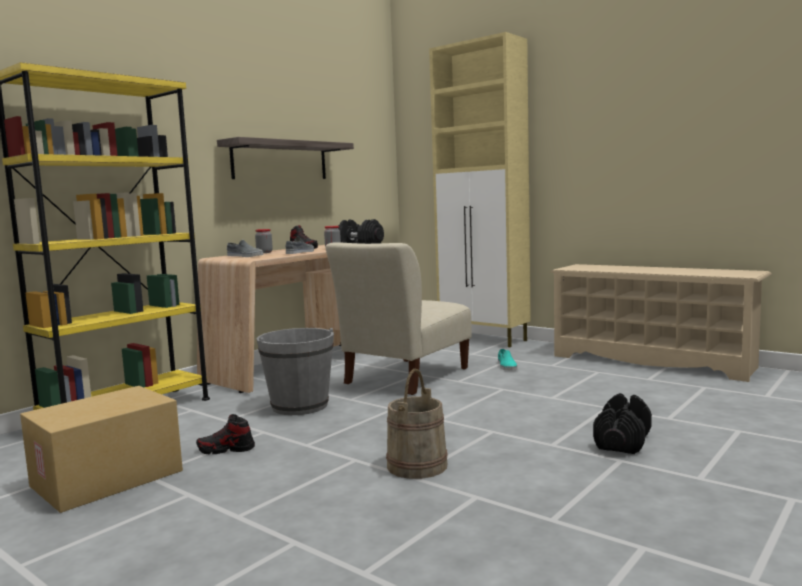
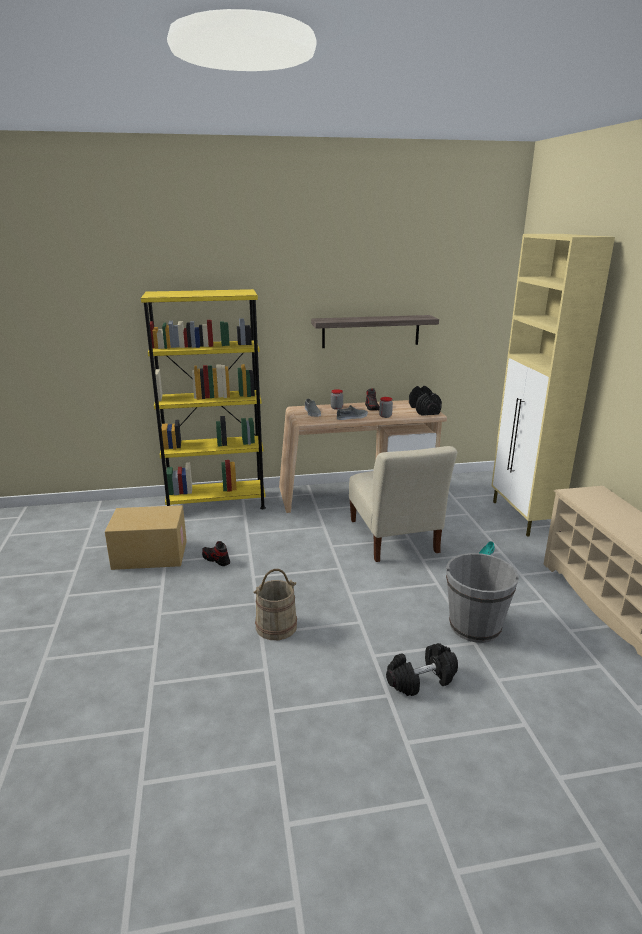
camera: 40 degrees right, 15 degrees up
grey bucket [256,328,334,415] -> grey bucket moved to [446,553,519,643]
beige chair [325,242,472,395] -> beige chair turned 90 degrees counterclockwise [349,446,458,562]

